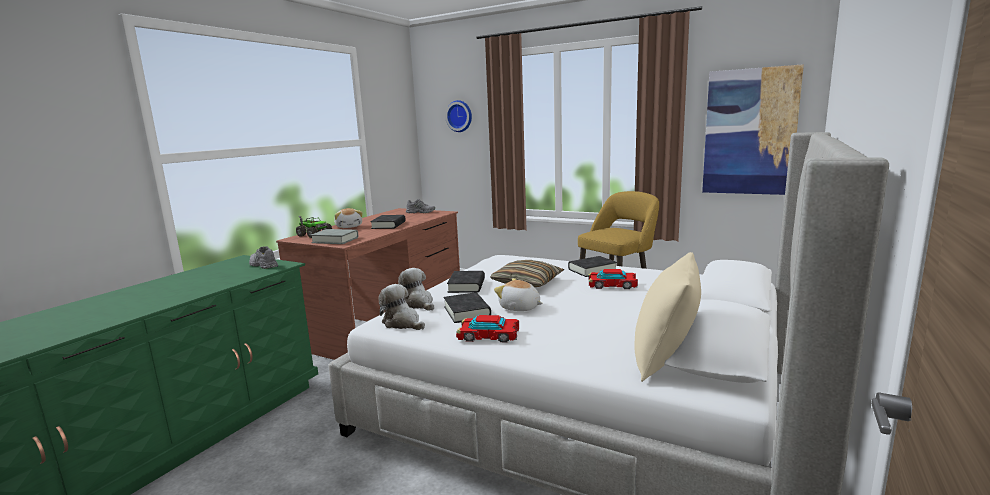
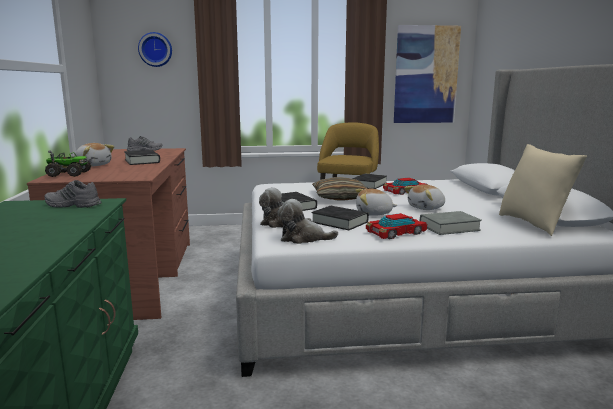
camera: 35 degrees left, 0 degrees up
grey book [311,229,358,244] -> grey book moved to [420,211,482,235]
none -> plush toy [404,184,445,210]

